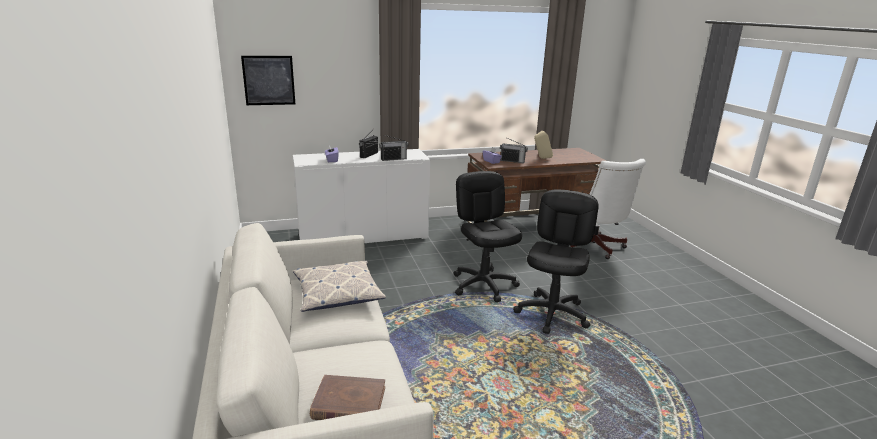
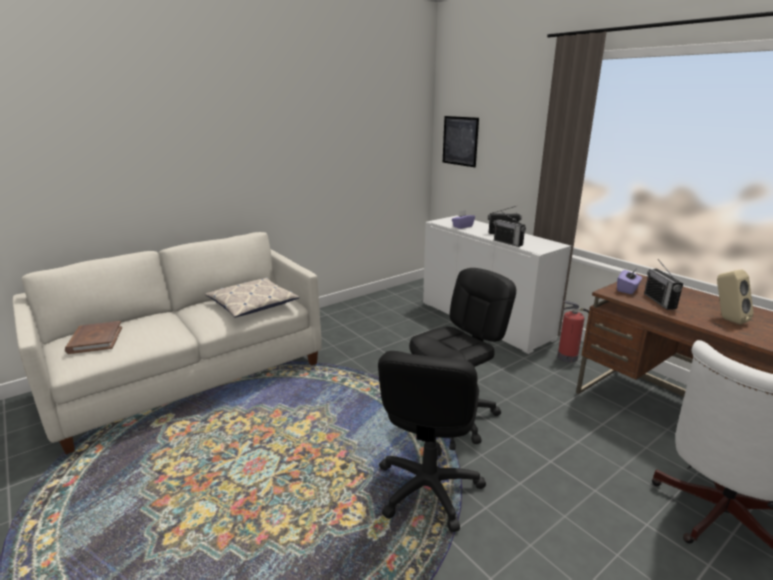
camera: 70 degrees right, 0 degrees up
black office chair [513,189,599,334] -> black office chair turned 105 degrees clockwise [378,351,486,533]
none -> fire extinguisher [557,301,589,362]

